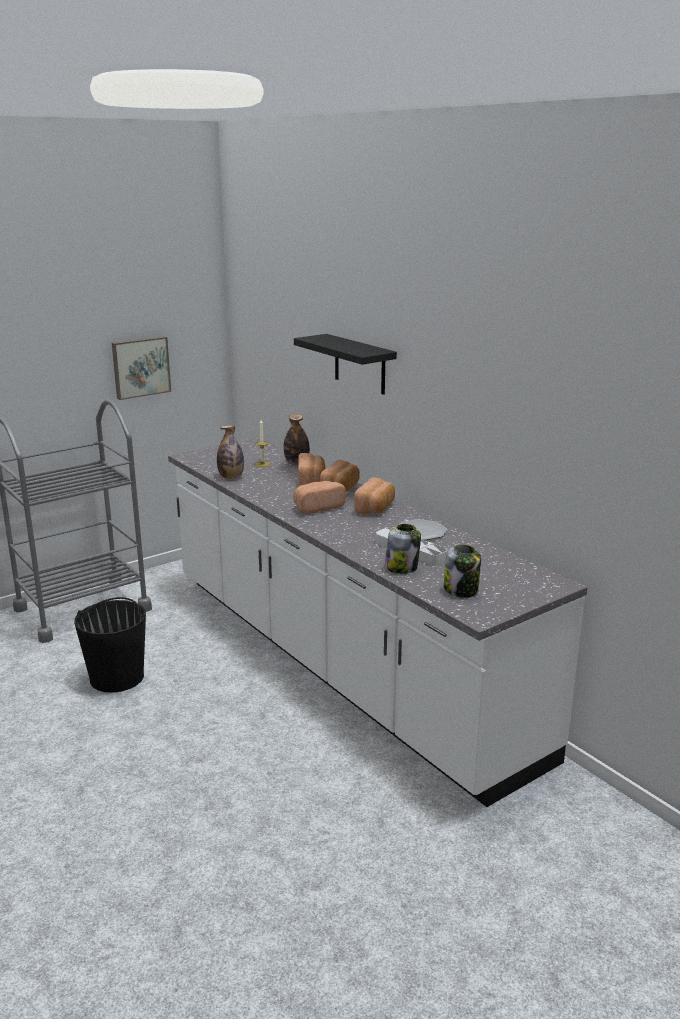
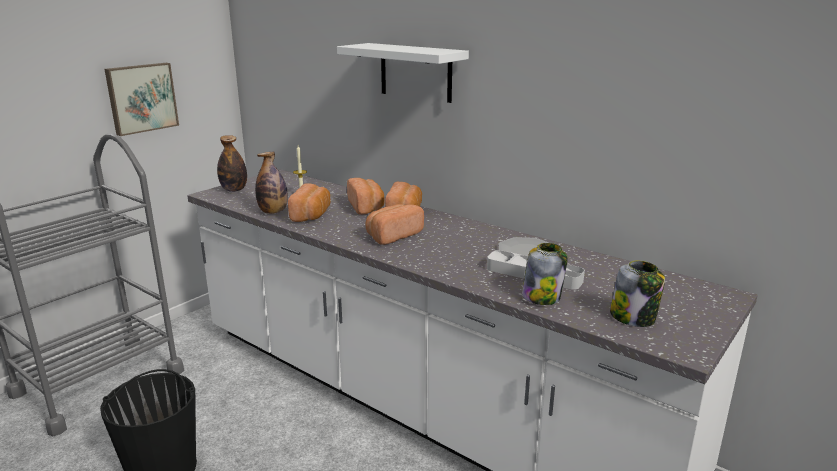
camera: 15 degrees left, 0 degrees up
bottle [283,414,310,465] -> bottle moved to [217,135,247,192]
black shelf [294,334,397,395] -> white shelf [337,43,469,103]
bread [354,477,395,514] -> bread moved to [288,183,331,222]

